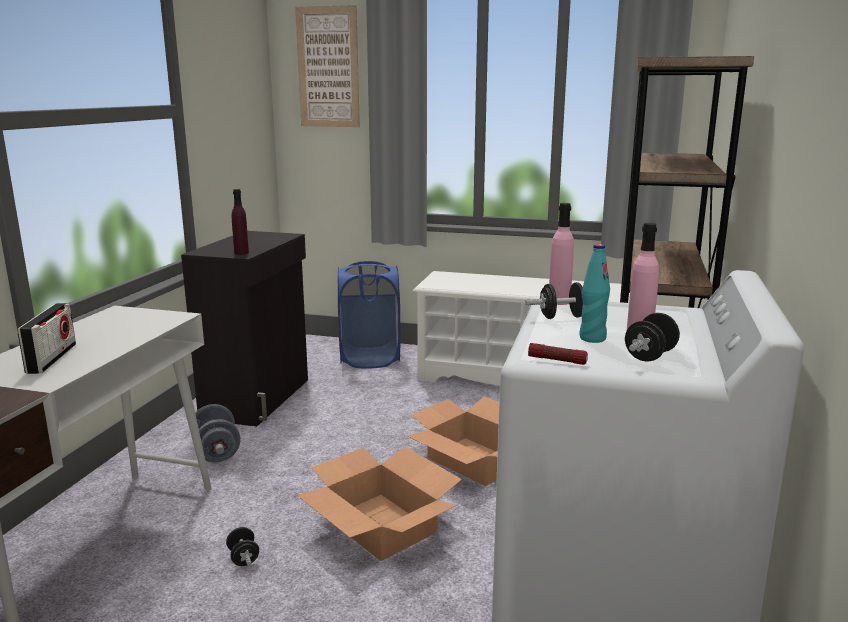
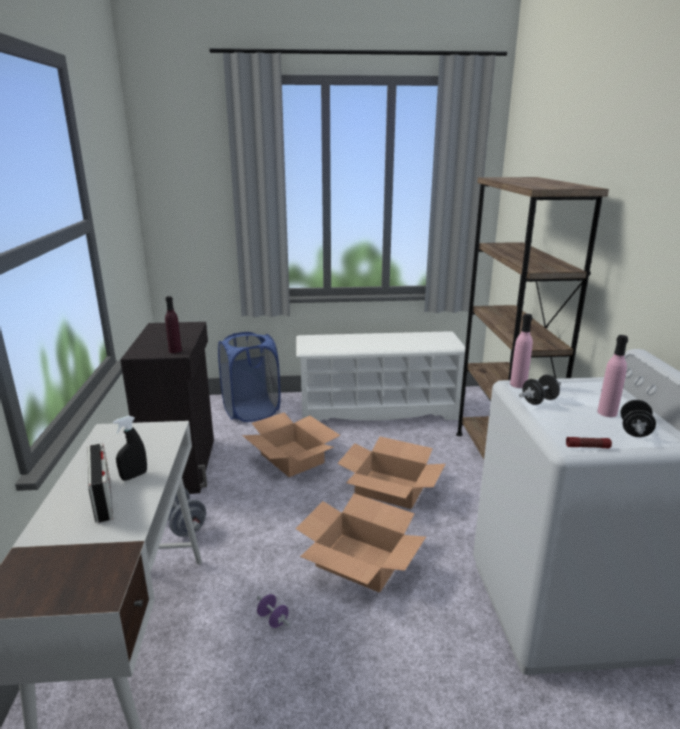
camera: 20 degrees left, 5 degrees up
black dumbbell [226,527,259,566] -> purple dumbbell [257,594,291,628]
picture [295,5,360,127] -> none
turquoise bottle [580,244,610,343] -> none
none -> black spray bottle [113,416,147,481]
none -> cardboard box [242,413,341,477]

